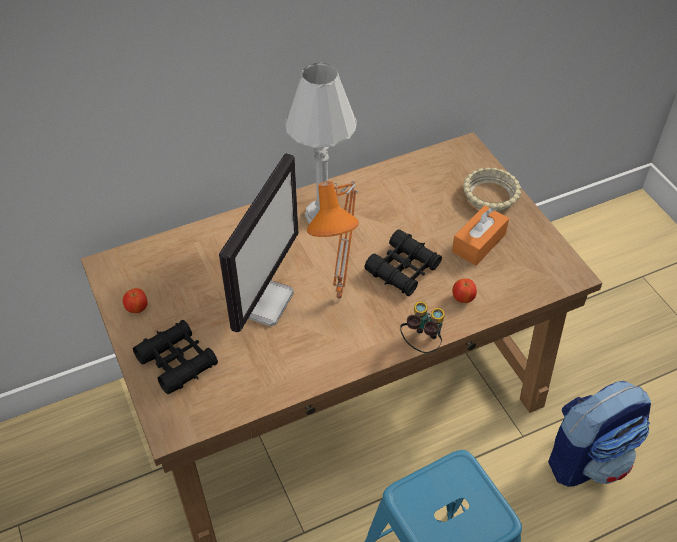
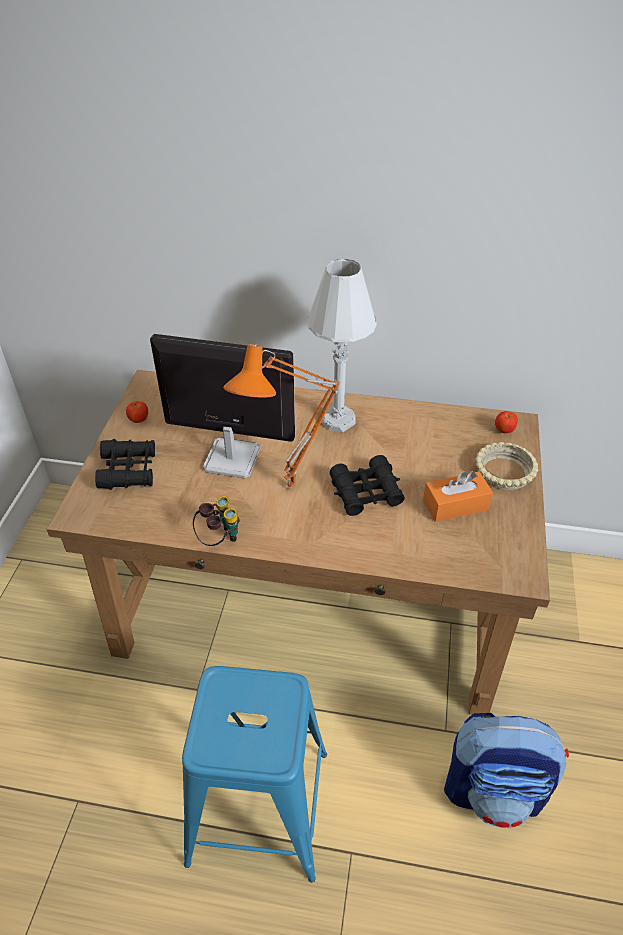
camera: 35 degrees right, 5 degrees down
monitor [219,153,298,332] -> monitor turned 135 degrees counterclockwise [150,334,295,478]
binoculars [400,301,445,353] -> binoculars moved to [193,496,240,546]
apple [452,279,477,303] -> apple moved to [495,411,518,433]

